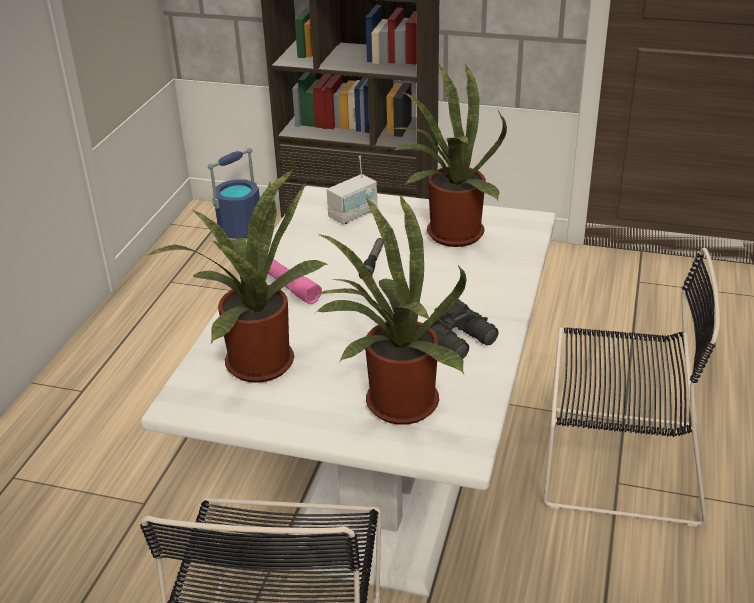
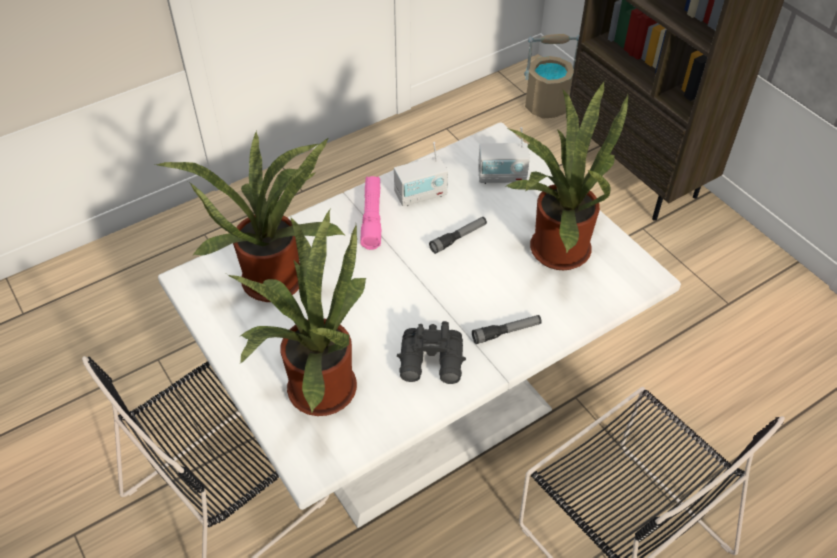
camera: 40 degrees right, 15 degrees up
blue bucket [208,148,260,239] -> beige bucket [524,34,579,119]
none -> radio [394,142,448,206]
none -> flashlight [472,315,542,344]

